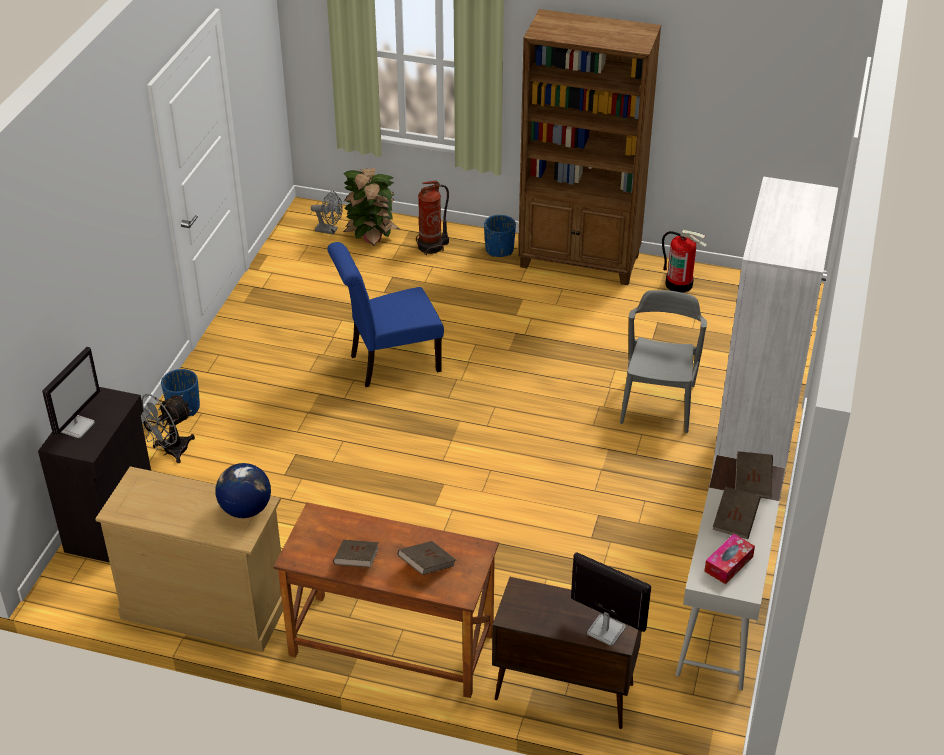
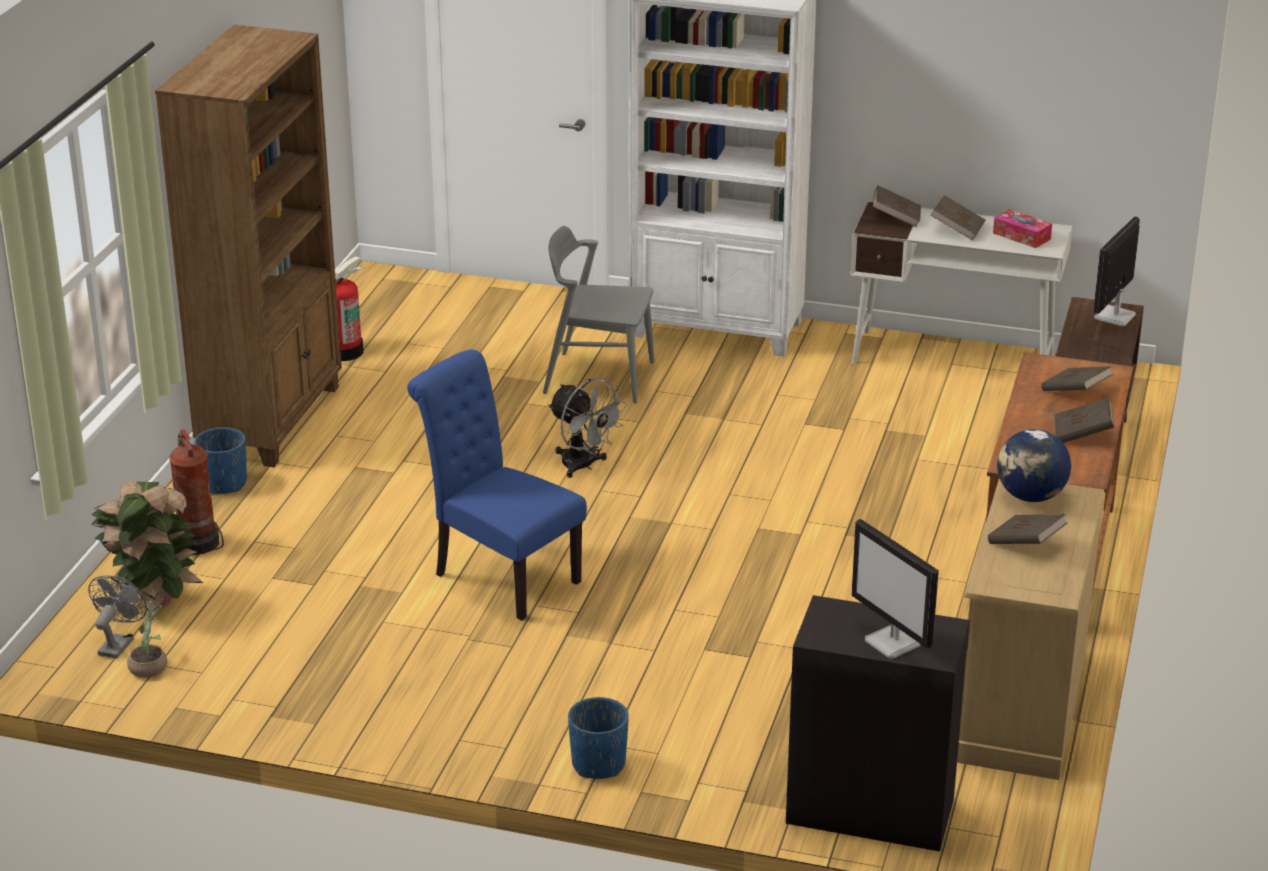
camera: 90 degrees left, 10 degrees down
monitor [42,347,100,438] -> monitor turned 150 degrees counterclockwise [851,519,939,658]
grey fan [141,394,195,463] -> grey fan moved to [548,377,627,478]
blue chair [327,242,444,387] -> blue chair turned 150 degrees clockwise [407,349,587,620]
none -> potted plant [127,601,170,678]
none -> brown book [988,514,1067,544]

